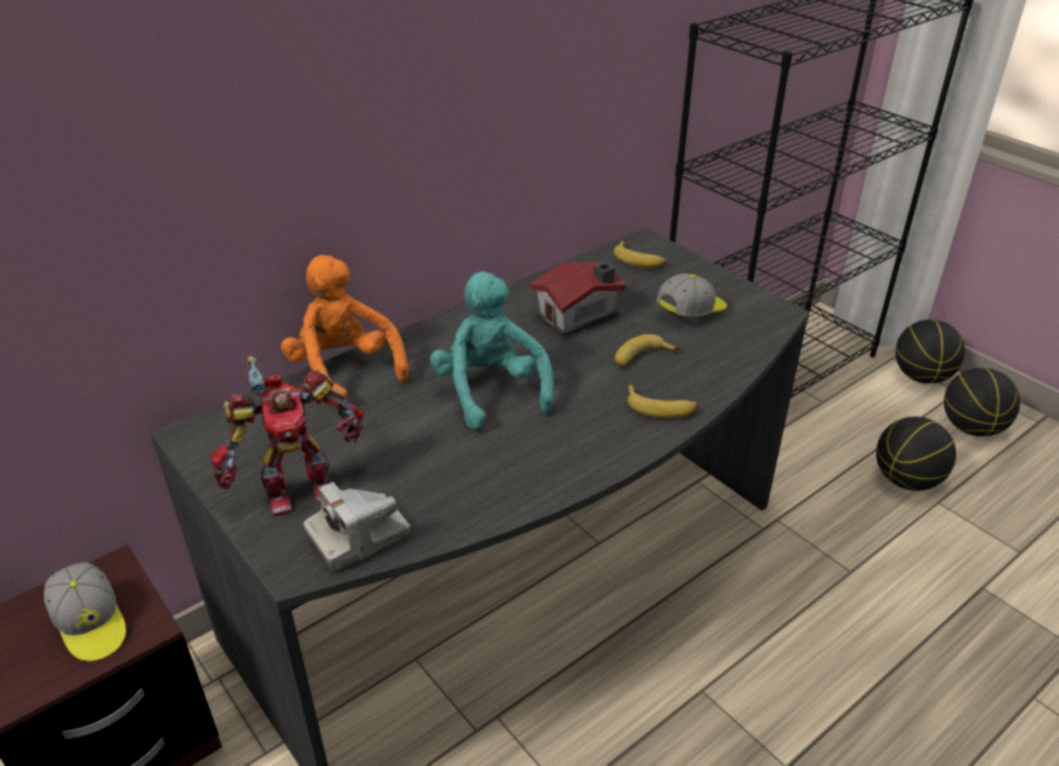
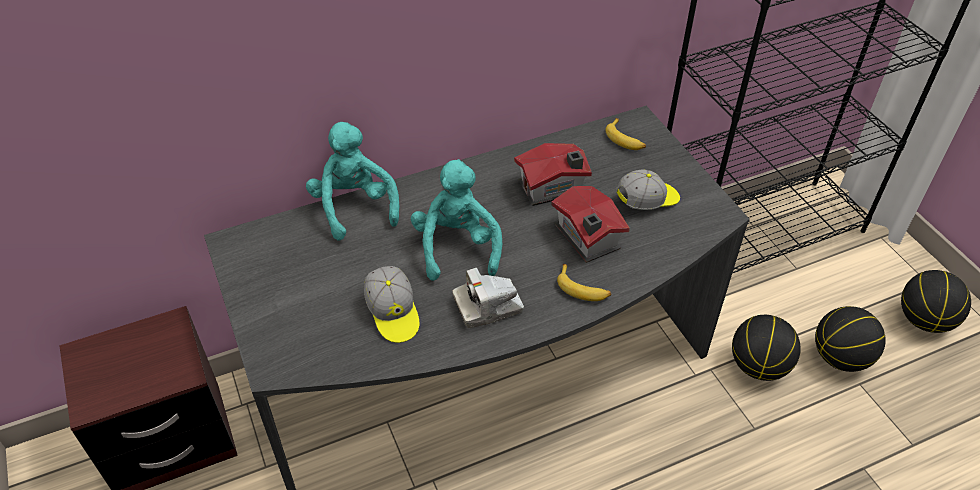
camera: 15 degrees right, 10 degrees up
cap [44,562,126,662] -> cap moved to [364,266,420,343]
toy robot [211,356,364,516] -> none
orange plush toy [281,255,408,407] -> turquoise plush toy [306,122,399,241]
camera [304,482,410,570] -> camera moved to [453,268,524,328]
banana [615,334,679,367] -> toy house [551,186,630,263]
basketball [895,320,965,384] -> basketball moved to [732,315,801,381]

